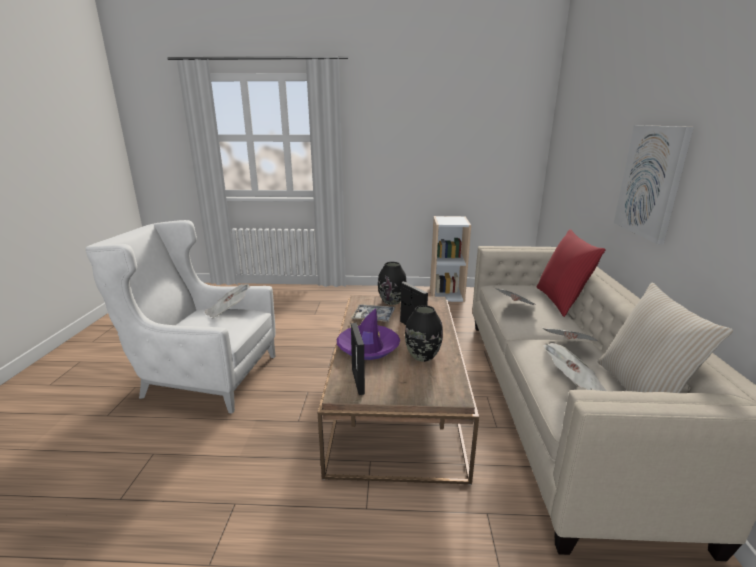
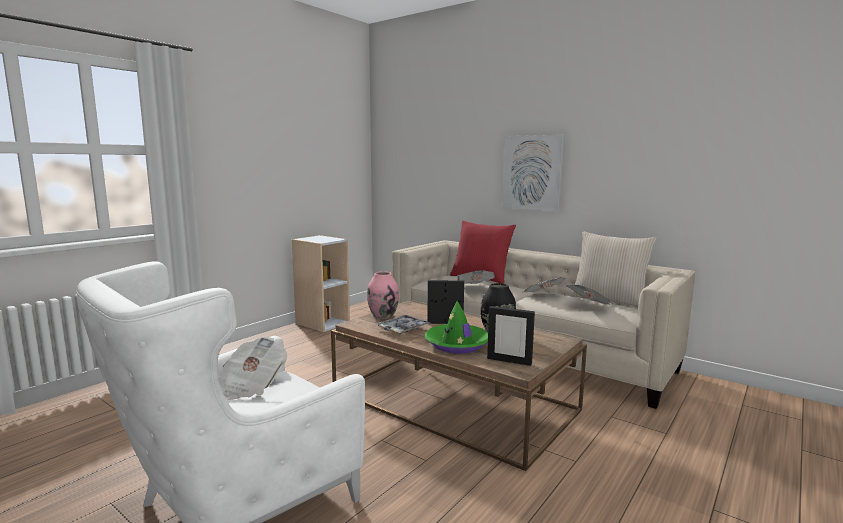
camera: 55 degrees left, 10 degrees down
purple hat [337,308,400,360] -> green hat [425,301,488,354]
black vase [378,262,407,305] -> pink vase [367,271,399,319]

